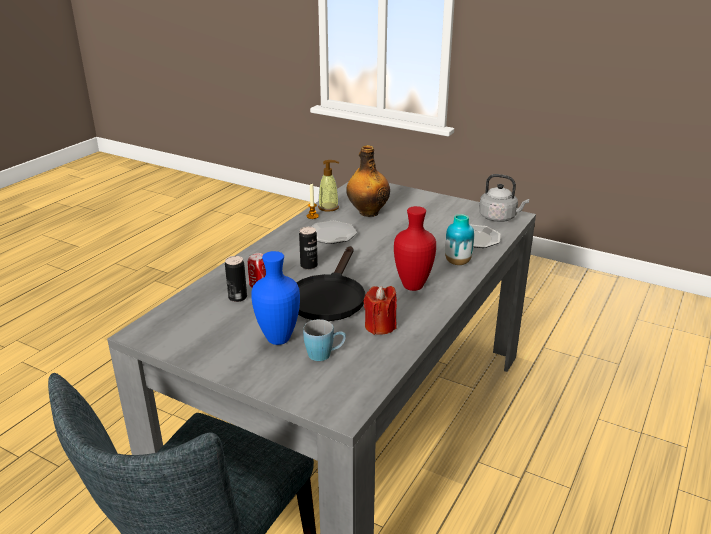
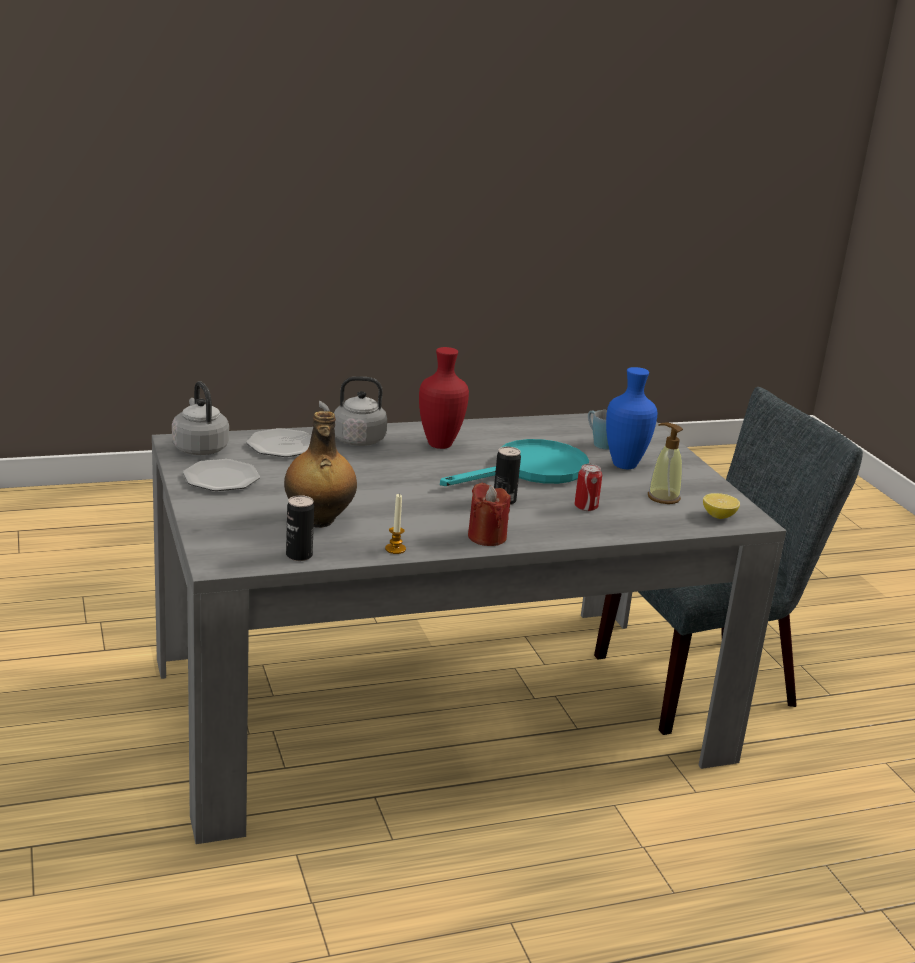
camera: 140 degrees left, 5 degrees down
can [225,256,247,302] -> can moved to [286,495,314,561]
black frying pan [296,246,365,321] -> turquoise frying pan [440,439,589,486]
plate [311,221,357,244] -> plate moved to [183,459,260,491]
soap dispenser [318,160,339,212] -> soap dispenser moved to [648,422,683,504]
red candle [364,286,397,335] -> red candle moved to [468,483,511,546]
vase [445,214,474,265] -> grey kettle [319,376,387,446]
none -> lemon [703,493,740,519]

